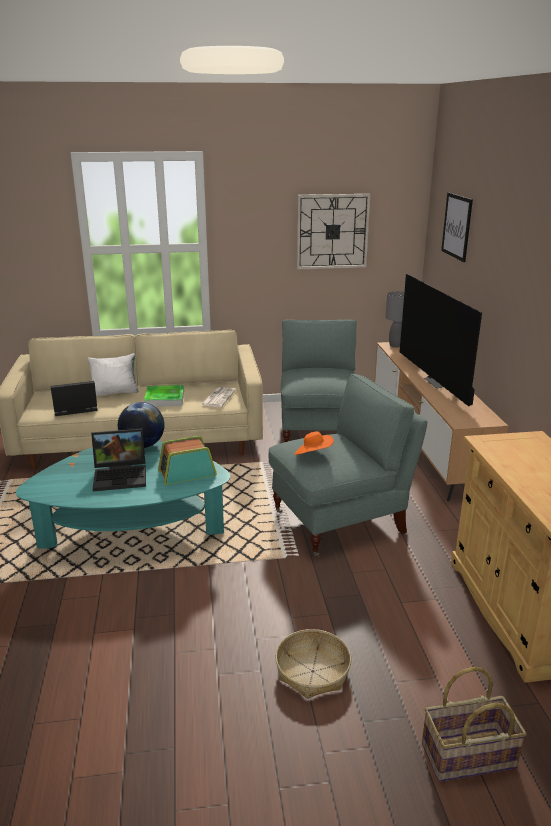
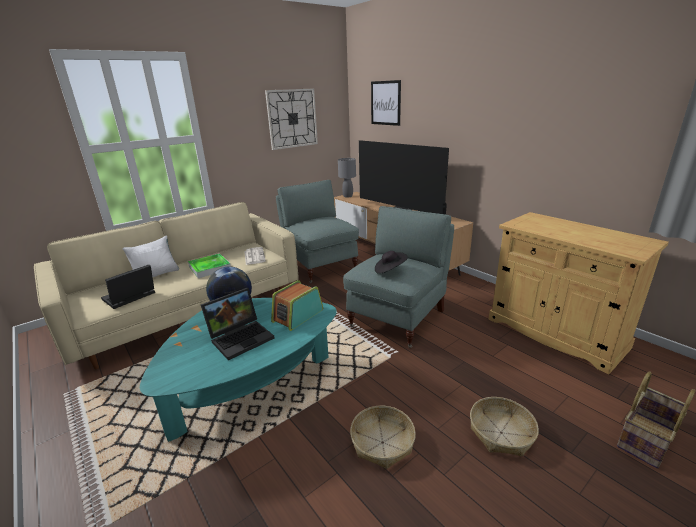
camera: 30 degrees left, 0 degrees up
orange hat [295,431,334,455] -> black hat [375,251,408,274]
none -> basket [350,406,416,469]

